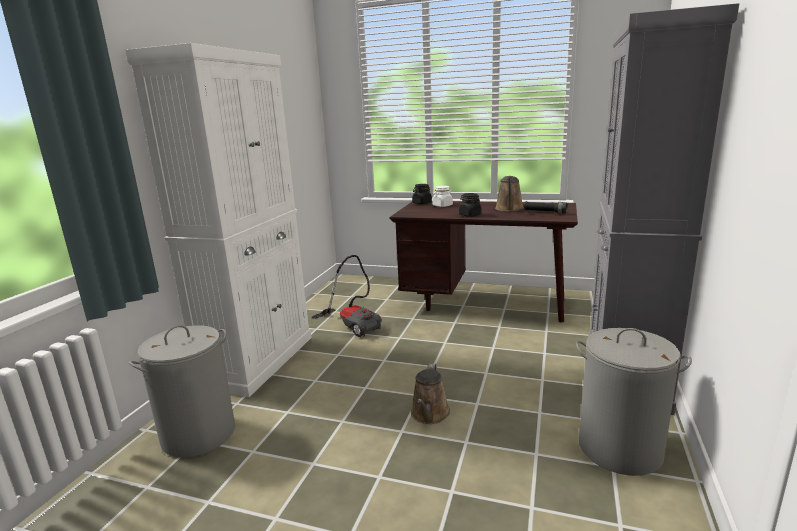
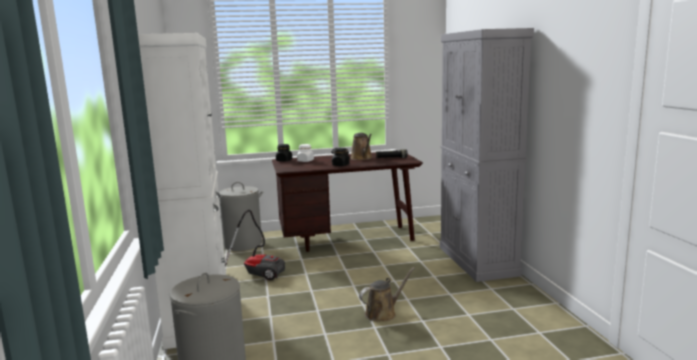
camera: 30 degrees left, 5 degrees down
brown watering can [411,364,450,424] -> brown watering can turned 105 degrees counterclockwise [359,267,415,322]
grey laundry basket [576,328,692,476] -> grey laundry basket moved to [219,182,263,251]

